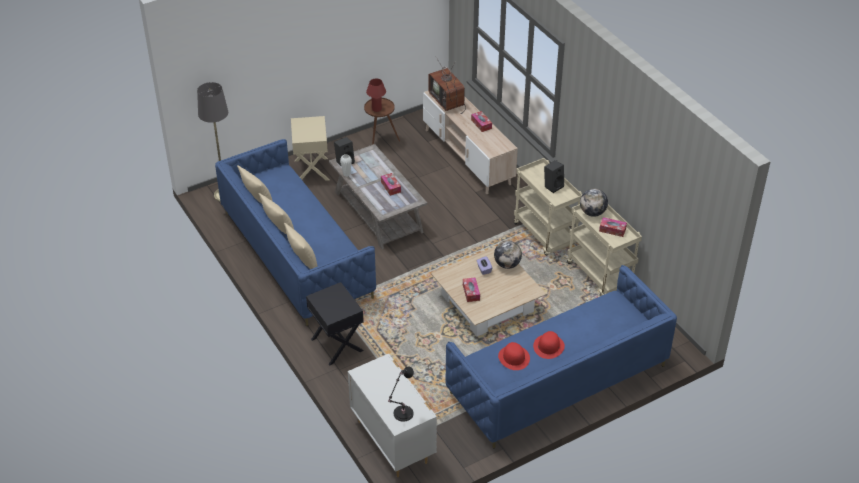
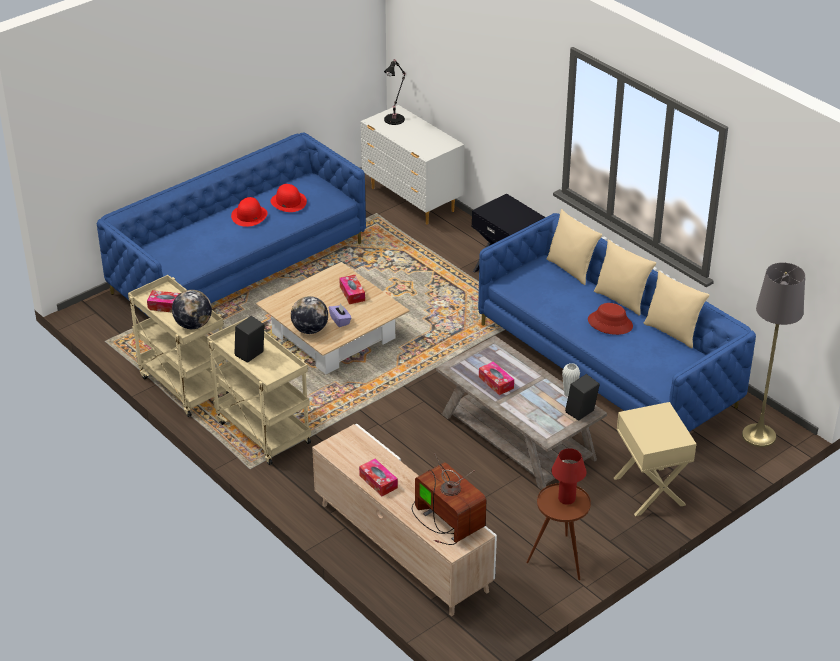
camera: 170 degrees right, 5 degrees down
none -> red hat [588,303,633,335]

